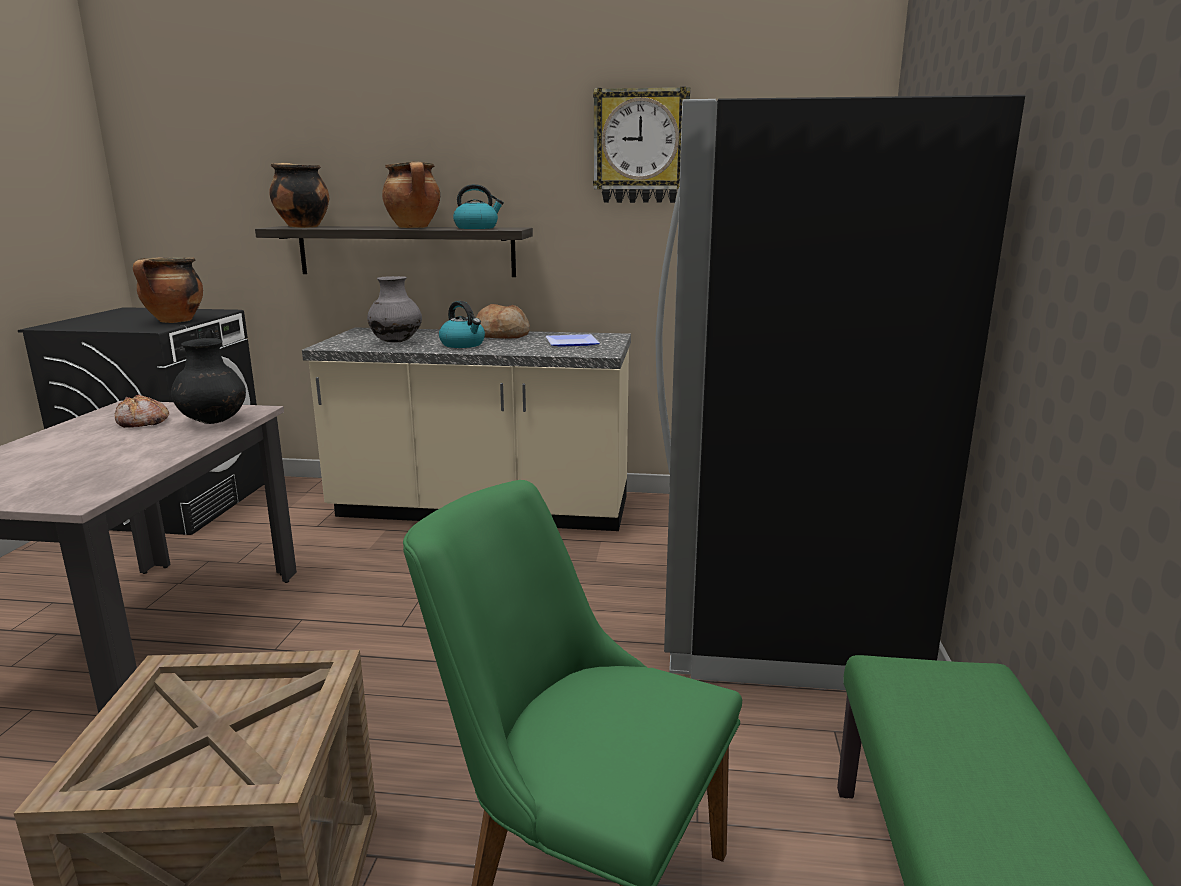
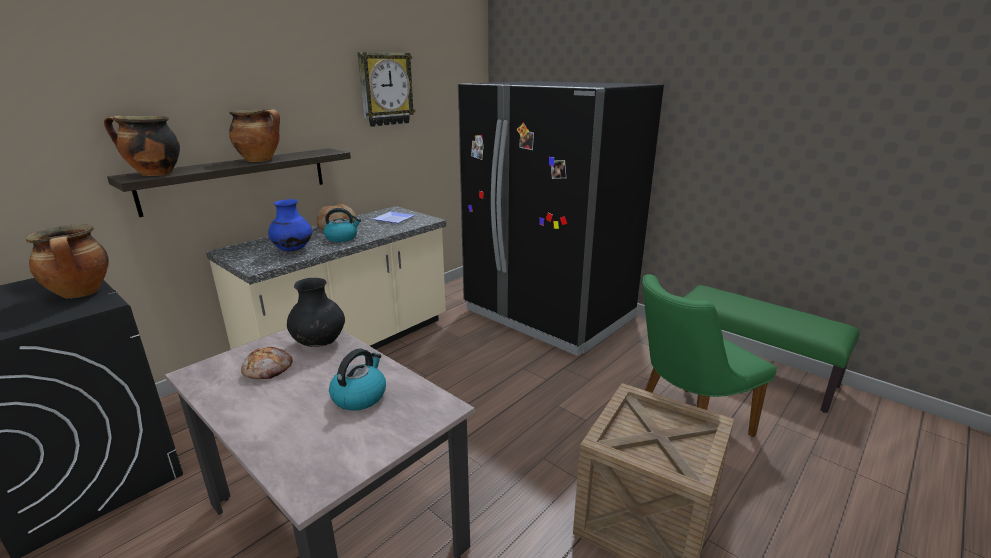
camera: 55 degrees left, 5 degrees up
grey vase [367,276,422,343] -> blue vase [268,199,312,251]
kettle [453,184,504,229] -> kettle moved to [329,349,386,411]

